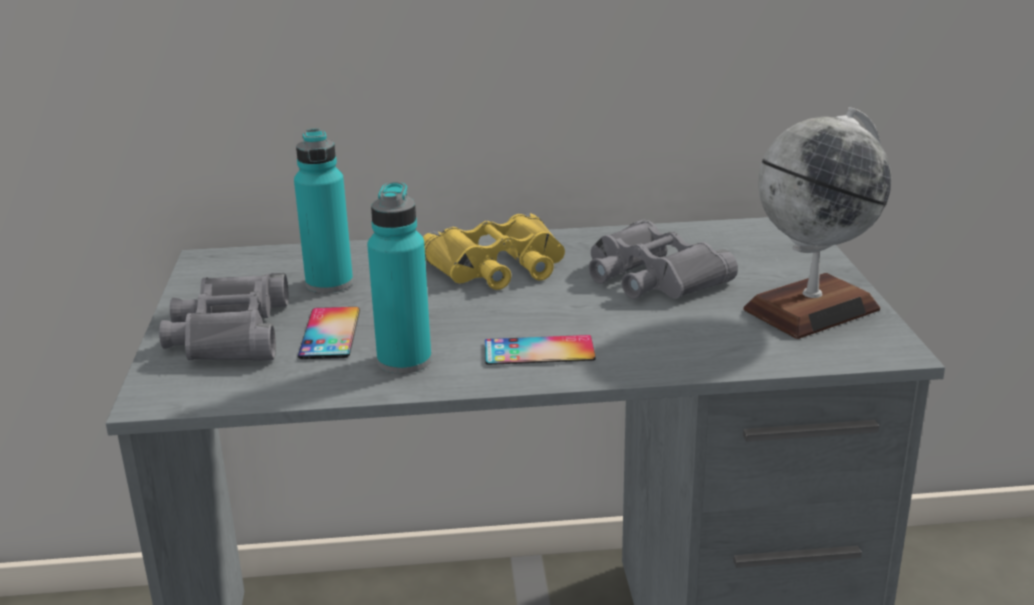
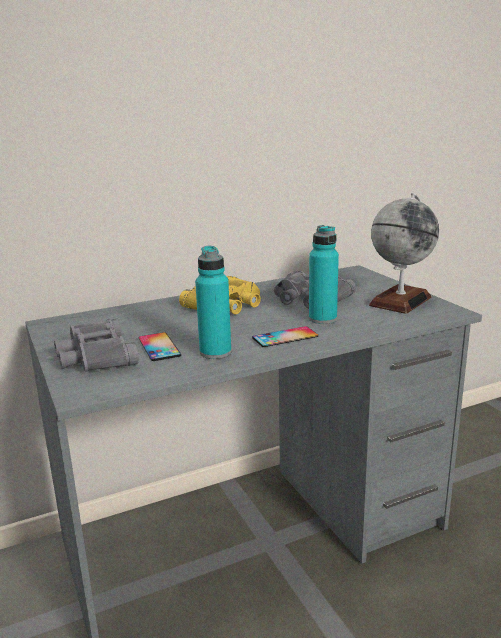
camera: 20 degrees left, 5 degrees down
turquoise bottle [294,128,353,293] -> turquoise bottle moved to [309,225,339,324]

